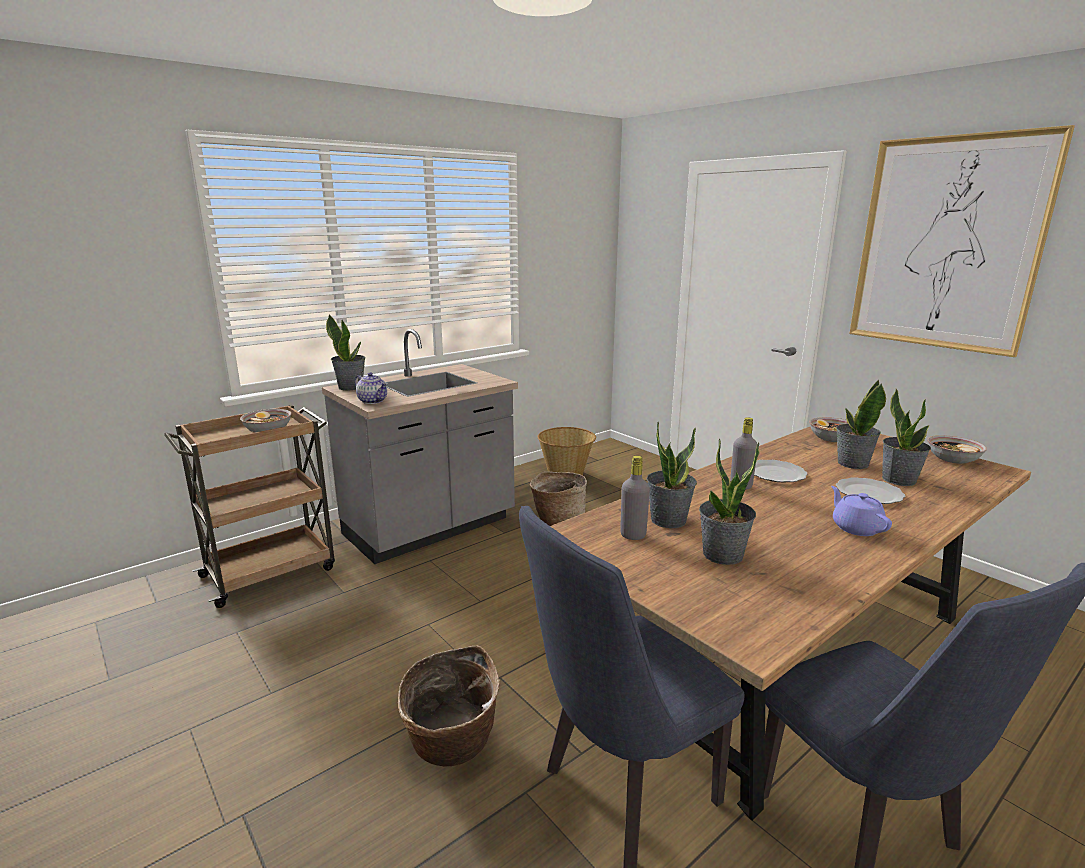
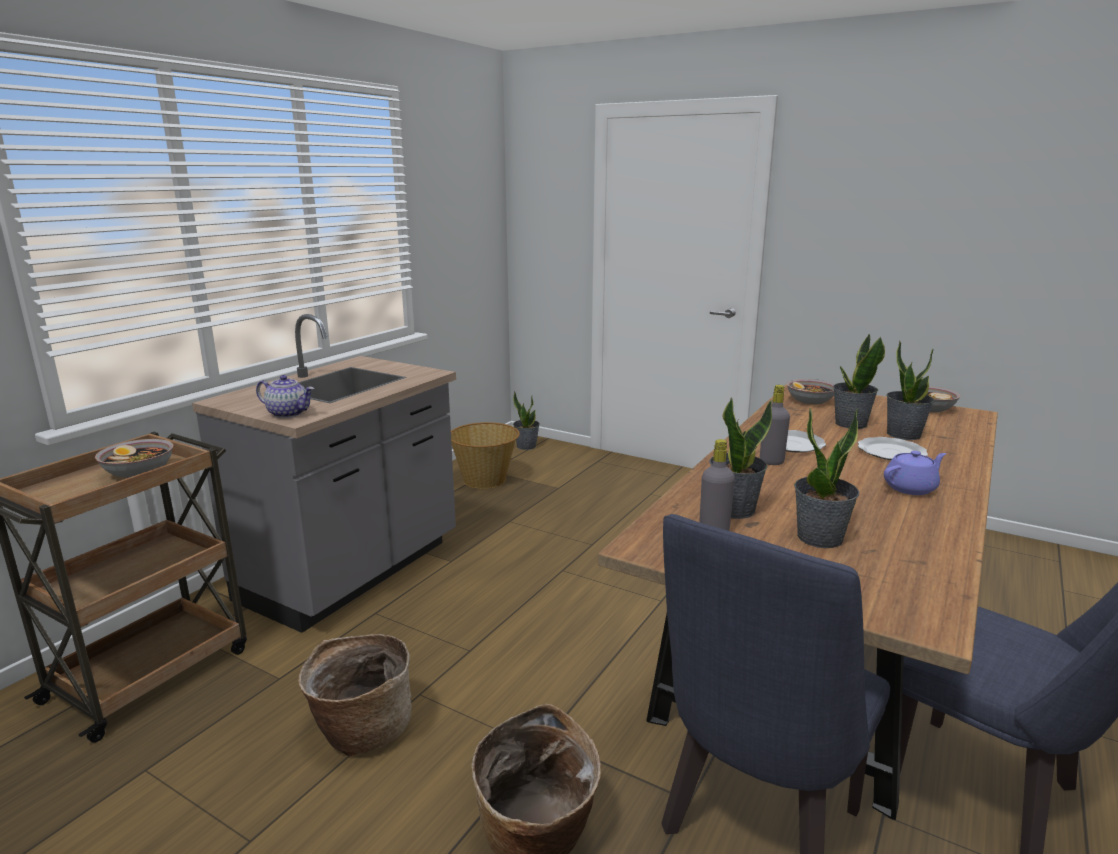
camera: 20 degrees left, 0 degrees up
potted plant [326,315,365,390] -> potted plant moved to [513,391,540,450]
basket [530,471,587,526] -> basket moved to [298,634,412,756]
purple teapot [831,486,892,536] -> purple teapot turned 105 degrees clockwise [884,451,946,495]
picture [849,125,1075,357] -> none

